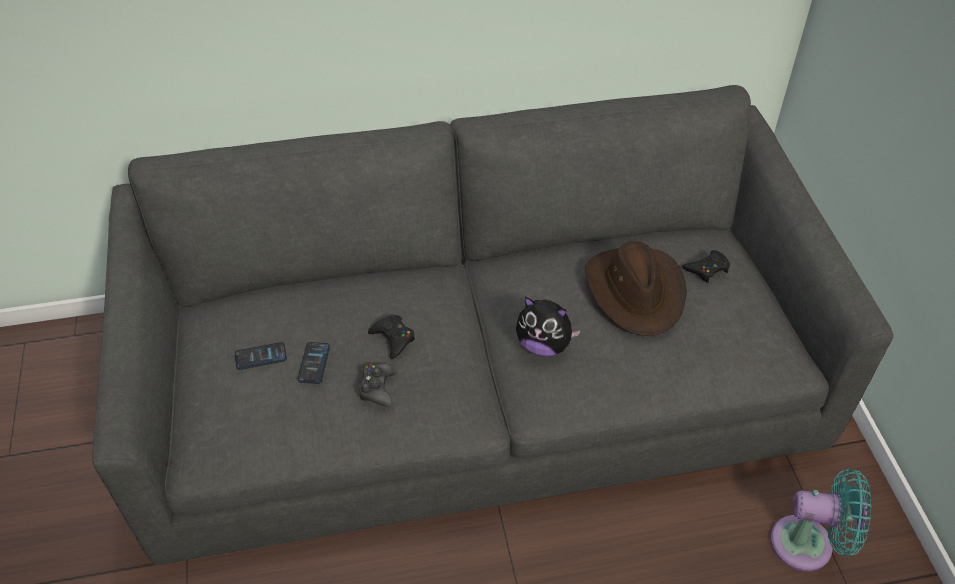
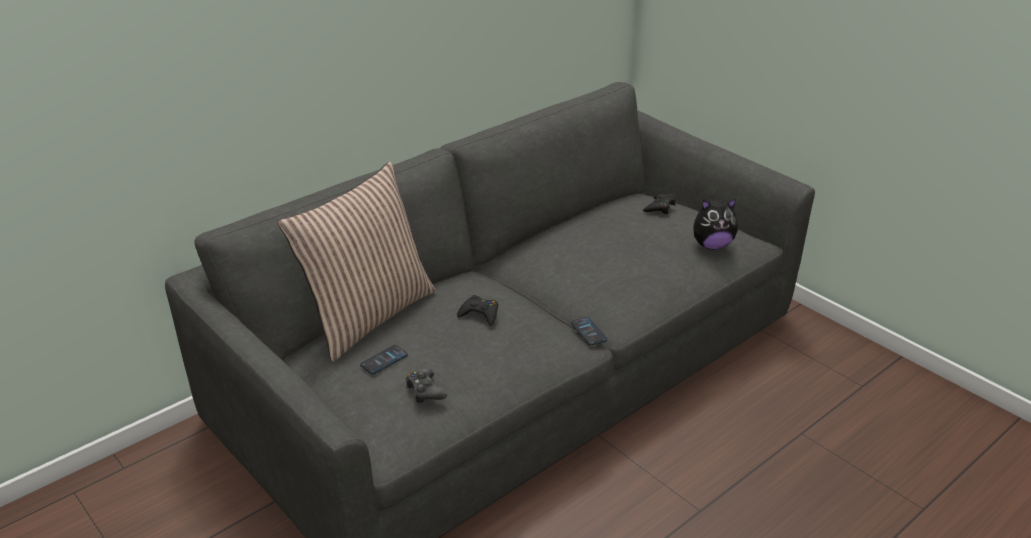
camera: 30 degrees left, 15 degrees down
phone [297,342,330,384] -> phone moved to [571,317,607,346]
black game controller [358,364,398,406] -> black game controller moved to [406,369,447,403]
plush toy [516,296,581,357] -> plush toy moved to [693,198,738,250]
brown hat [585,241,687,336] -> none
turquoise fan [770,469,871,571] -> none
none -> pillow [278,161,435,362]

